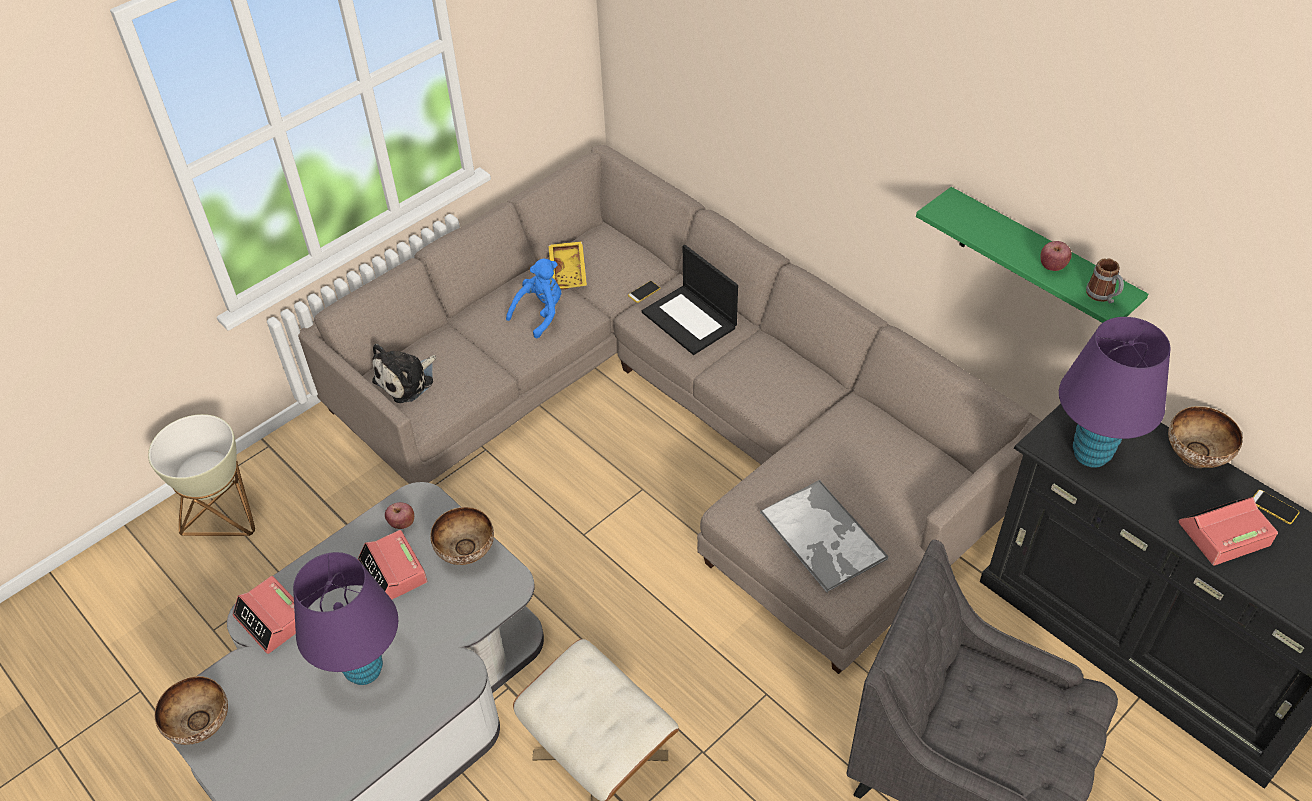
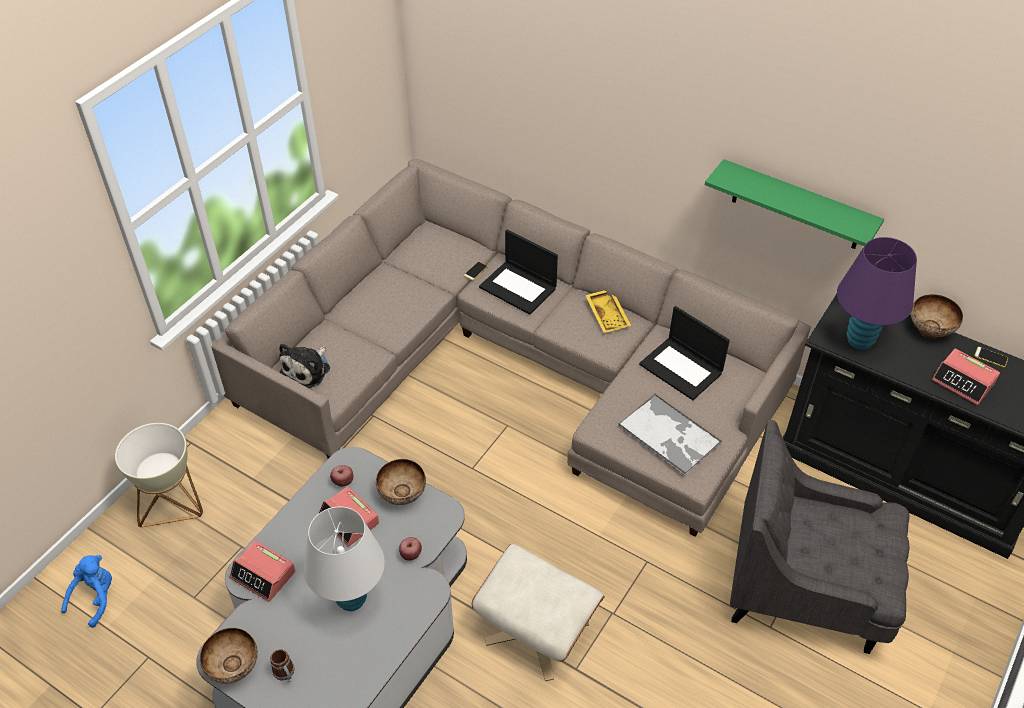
camera: 15 degrees left, 0 degrees up
purple table lamp [293,552,398,685] -> white table lamp [304,506,385,611]
blue plush toy [506,259,561,338] -> blue plush toy moved to [61,555,112,628]
yellow tray [548,241,587,289] -> yellow tray moved to [585,290,631,333]
apple [1040,241,1072,271] -> apple moved to [399,537,422,561]
mug [1086,258,1124,303] -> mug moved to [270,649,295,682]
alarm clock [1179,497,1278,565] -> alarm clock turned 105 degrees counterclockwise [932,349,1000,405]
none -> laptop [639,306,730,400]

